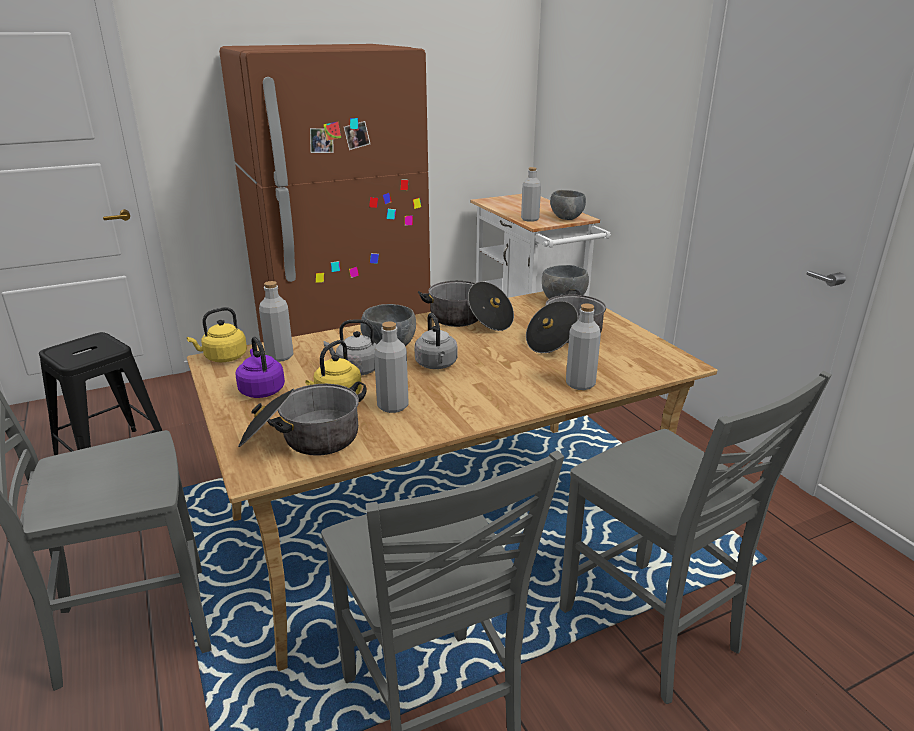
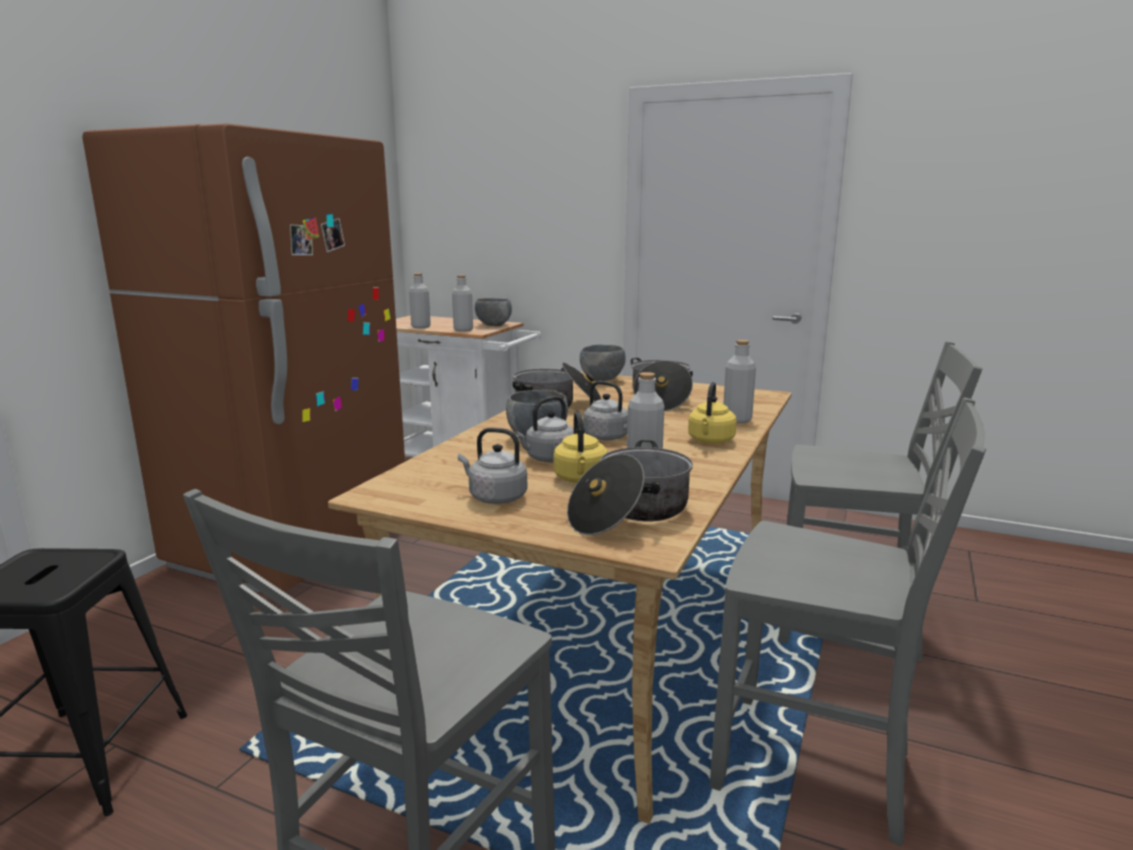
camera: 40 degrees left, 10 degrees down
yellow kettle [187,307,247,362] -> yellow kettle moved to [688,382,737,444]
purple kettle [235,337,285,398] -> grey kettle [458,428,527,504]
grey bottle [259,281,293,362] -> grey bottle moved to [409,273,431,328]

